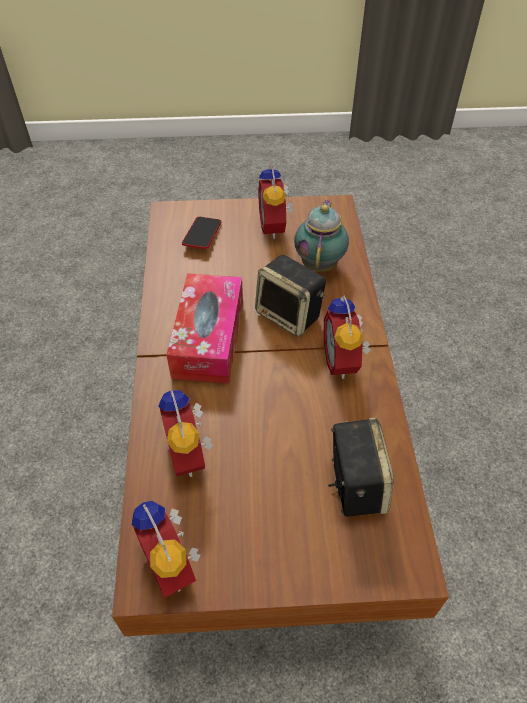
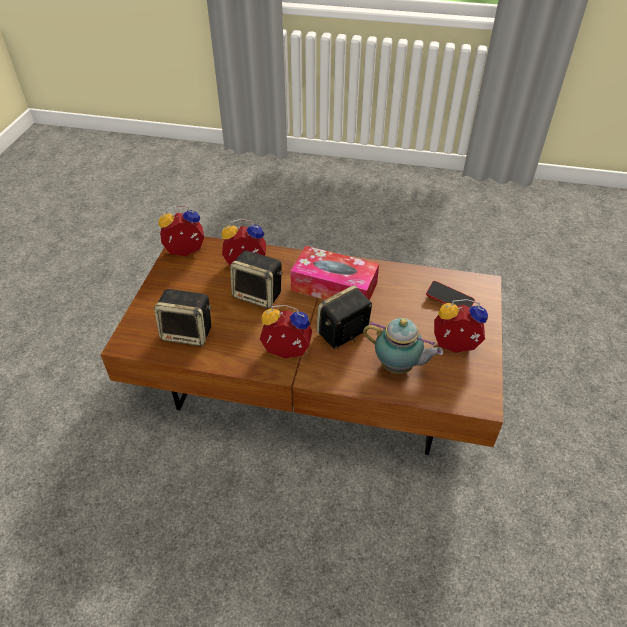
camera: 105 degrees right, 5 degrees down
none -> speaker [230,250,283,309]

